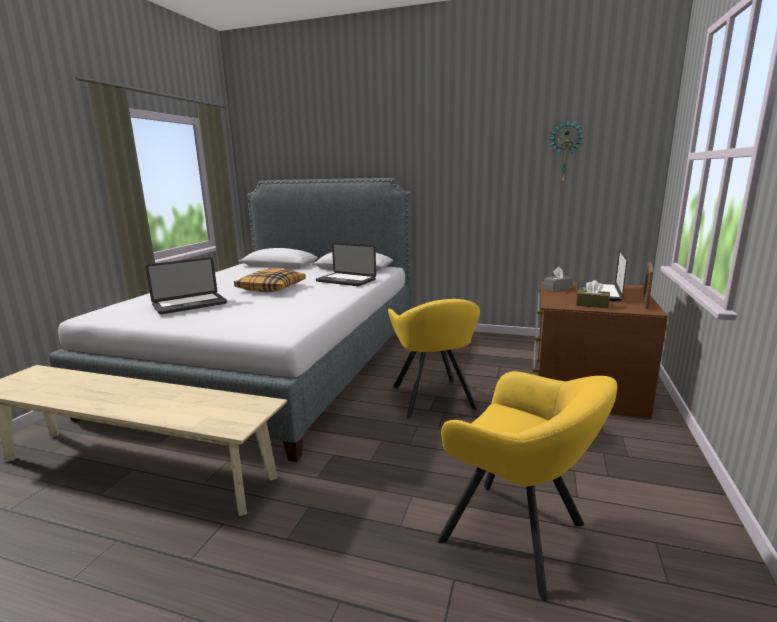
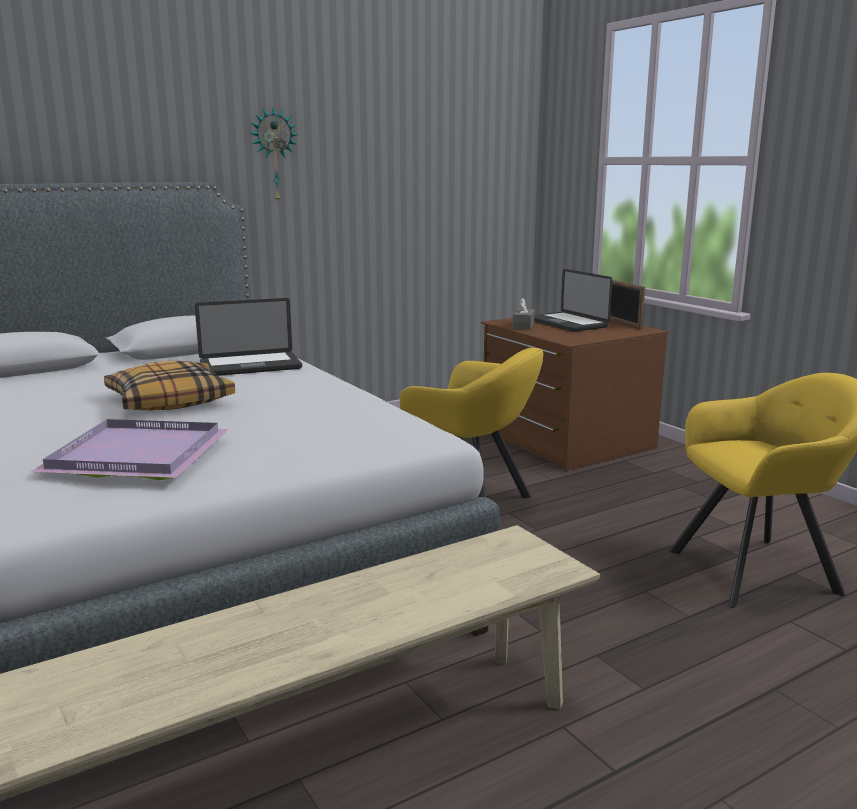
camera: 50 degrees left, 0 degrees up
laptop [145,257,227,315] -> purple tray [31,419,229,480]
wall clock [550,120,585,182] -> wall clock moved to [250,106,299,201]
brown tissue box [576,280,610,308] -> none

